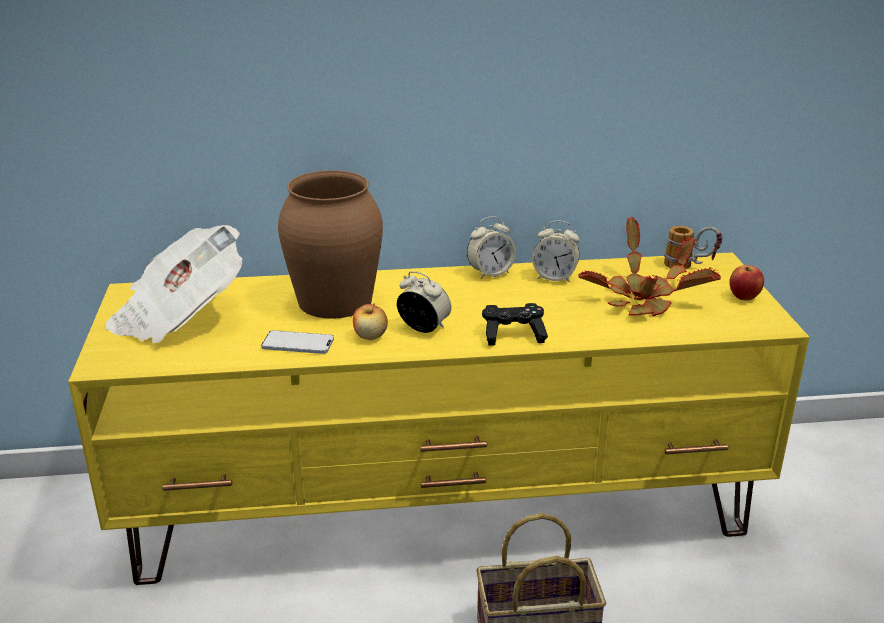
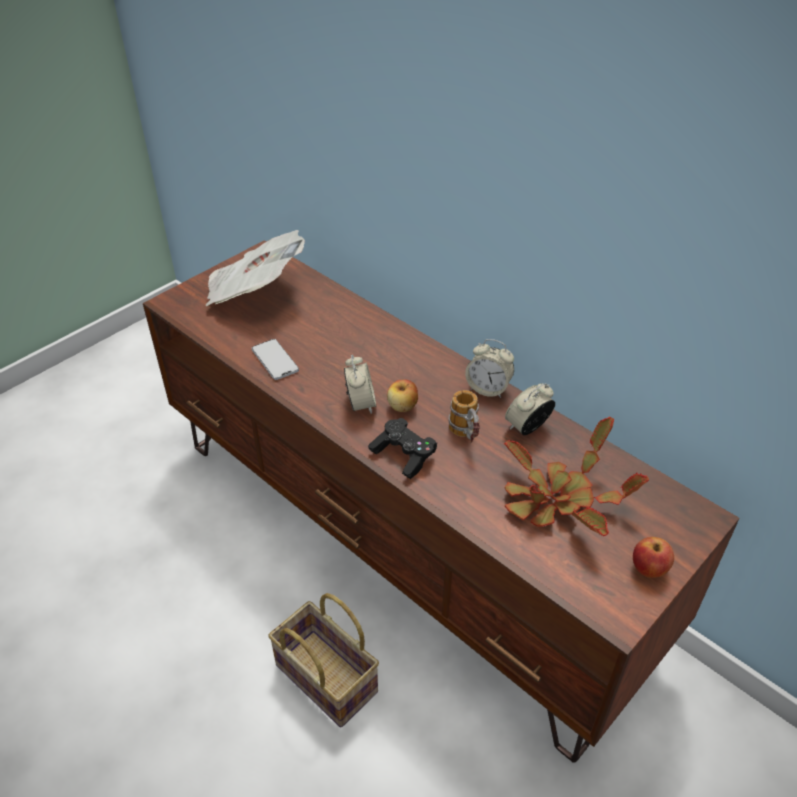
camera: 50 degrees right, 15 degrees up
yellow tv stand [68,252,809,585] -> brown tv stand [143,240,740,763]
brown vase [278,170,383,319] -> none
apple [353,303,388,340] -> apple moved to [387,380,418,412]
alarm clock [532,220,580,283] -> alarm clock turned 75 degrees clockwise [505,383,555,435]
mug [664,226,722,269] -> mug moved to [448,390,480,443]

